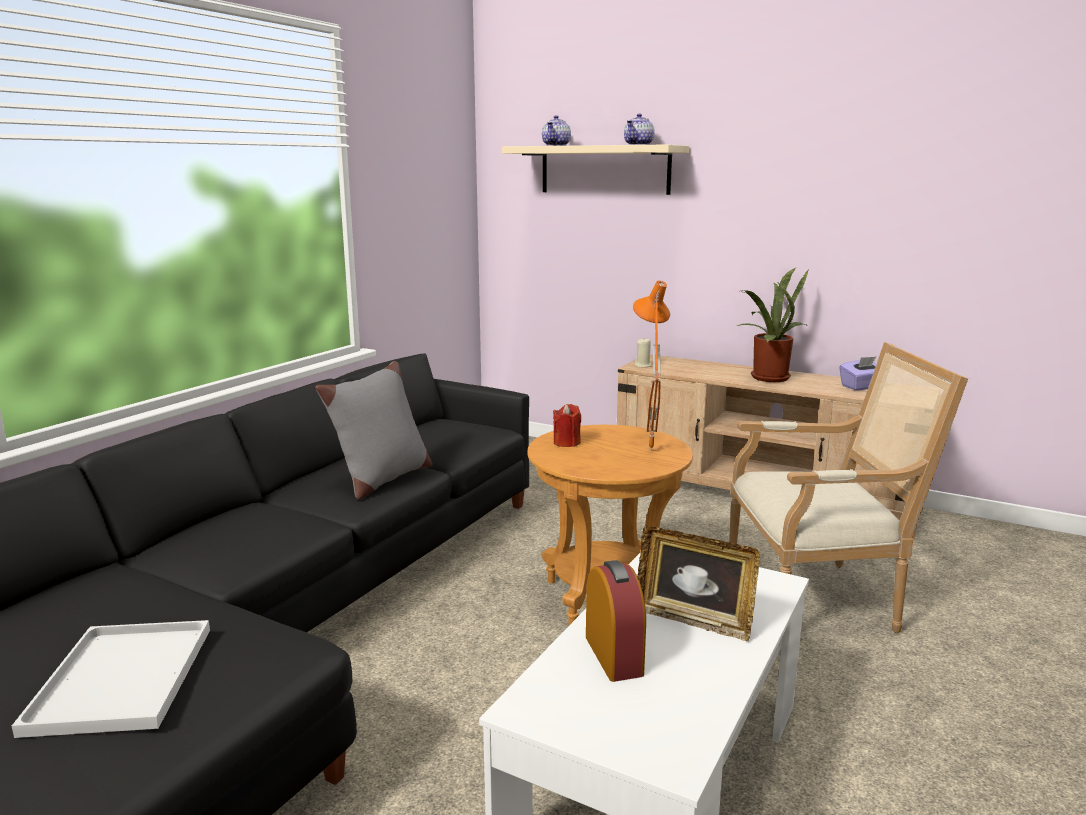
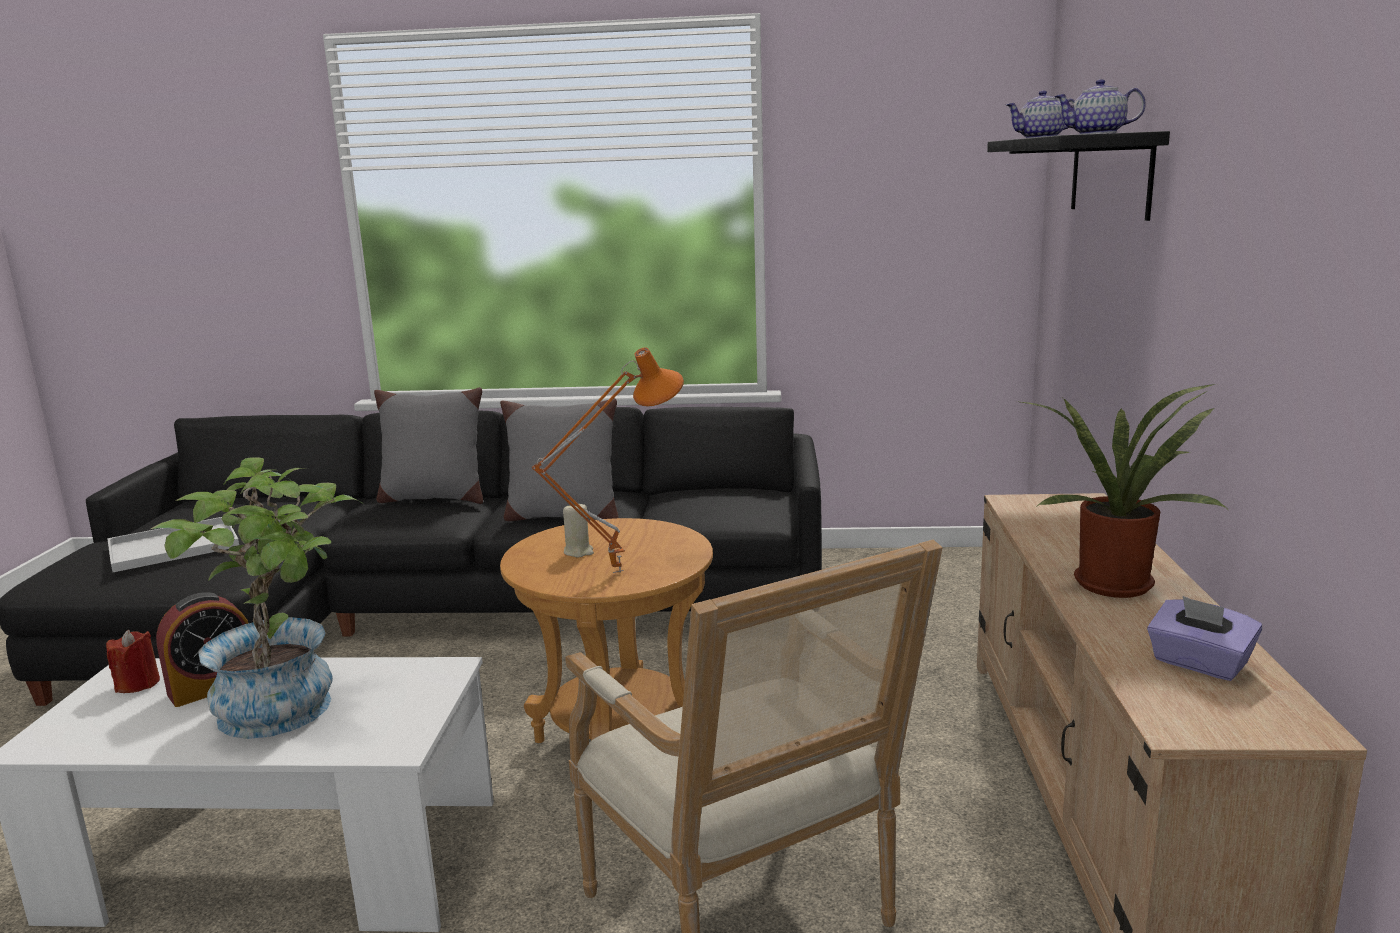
camera: 65 degrees right, 0 degrees up
beige shelf [502,144,689,195] -> black shelf [987,131,1170,221]
red candle [553,404,581,447] -> red candle moved to [106,629,160,693]
beige candle [634,337,652,368] -> beige candle moved to [563,504,594,558]
picture frame [637,526,760,642] -> potted plant [151,457,363,739]
none -> grey pillow [374,387,483,504]

